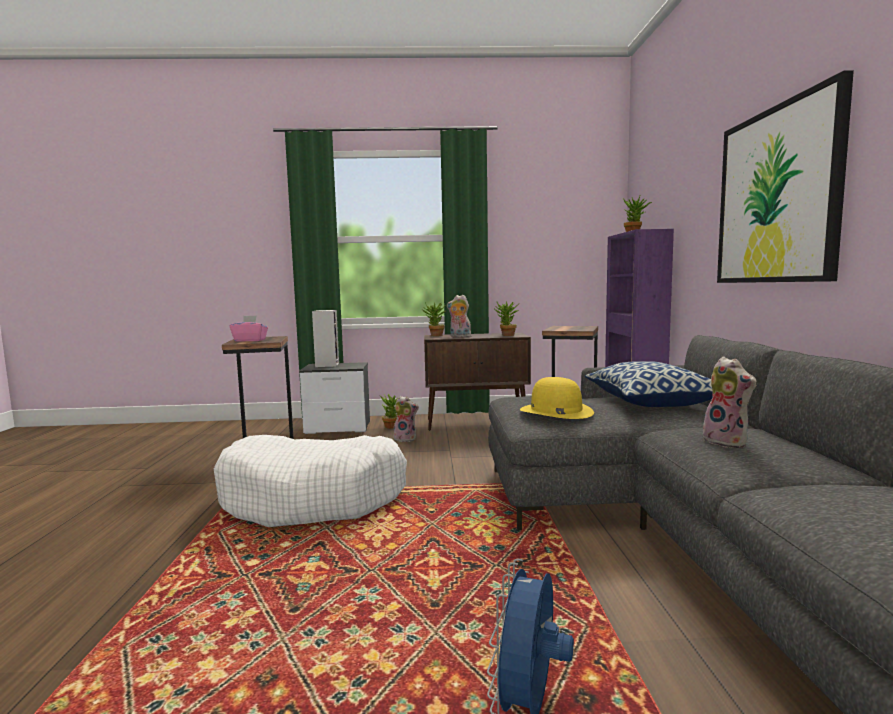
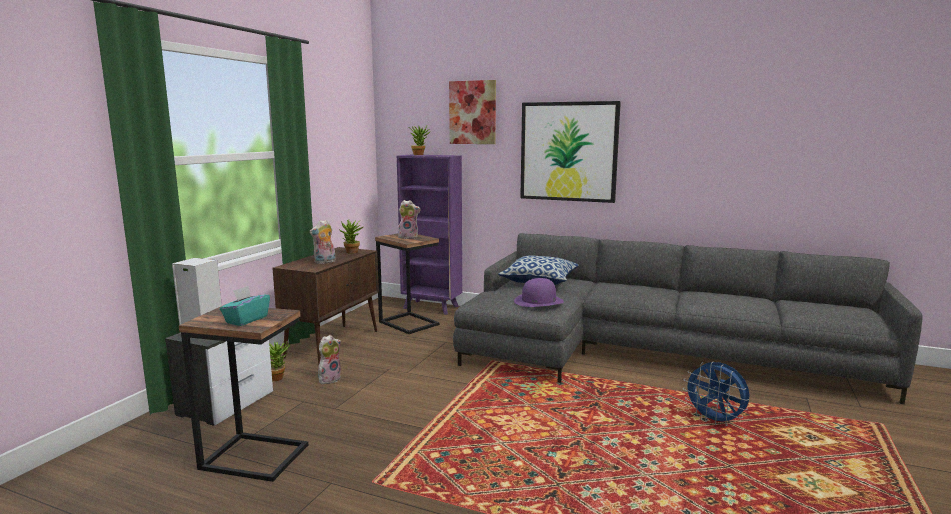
camera: 65 degrees left, 5 degrees up
white dog bed [214,435,407,527] -> none
pink tissue box [230,315,268,342] -> turquoise tissue box [220,286,270,326]
potted plant [423,302,447,336] -> none
yellow hat [520,377,594,419] -> purple hat [514,278,564,307]
plush toy [701,357,756,448] -> plush toy moved to [398,200,421,239]
none -> picture [449,80,496,144]

